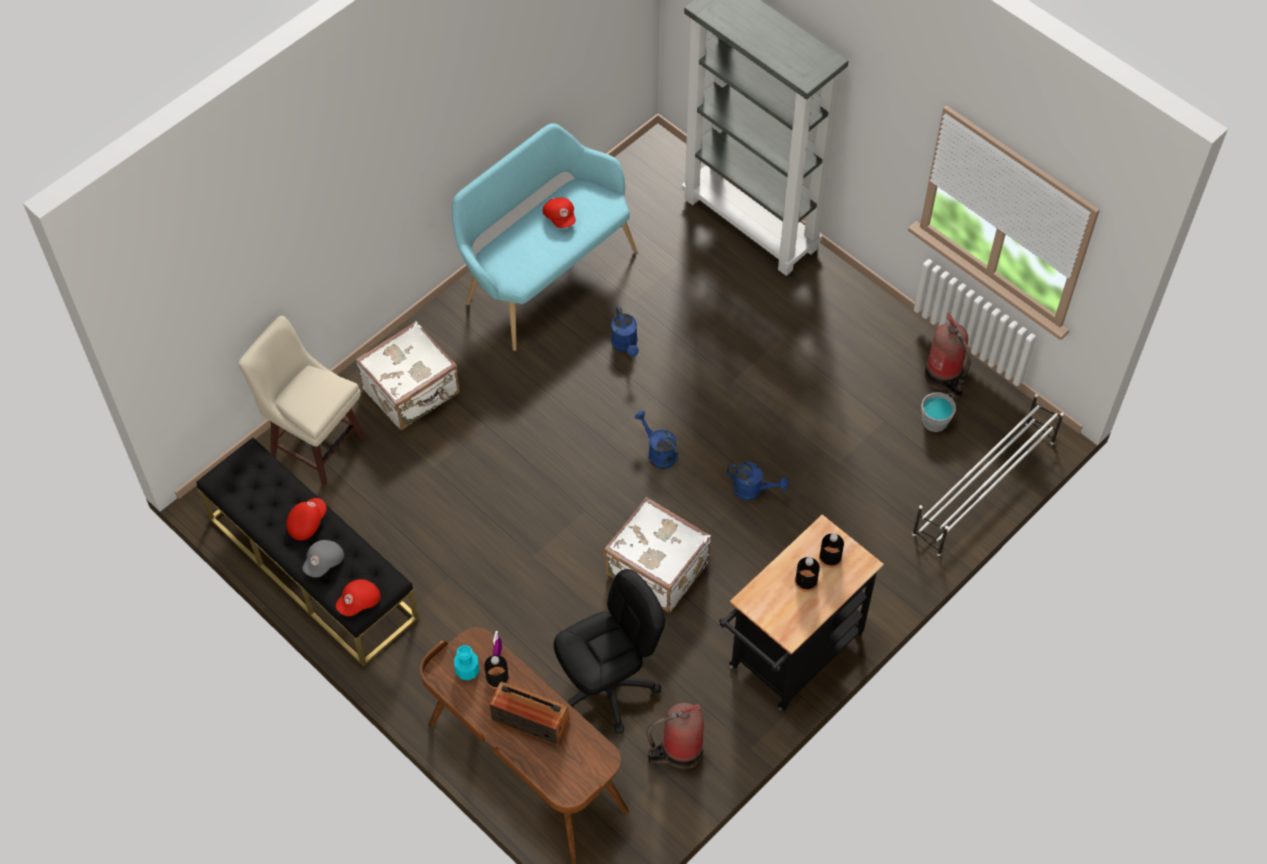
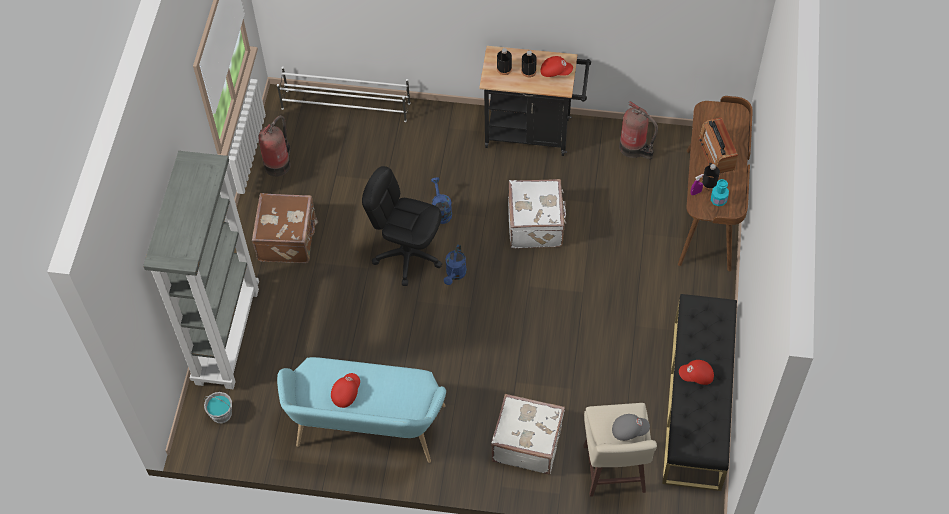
camera: 125 degrees left, 0 degrees up
grey cap [303,540,344,577] -> grey cap moved to [612,414,650,441]
red cap [336,579,381,616] -> red cap moved to [541,56,573,77]
black office chair [554,569,665,734] -> black office chair moved to [362,166,442,286]
blue watering can [611,307,639,357] -> none
grey bucket [921,392,956,432] -> grey bucket moved to [204,392,232,423]
none -> brown suitcase [252,193,318,263]

